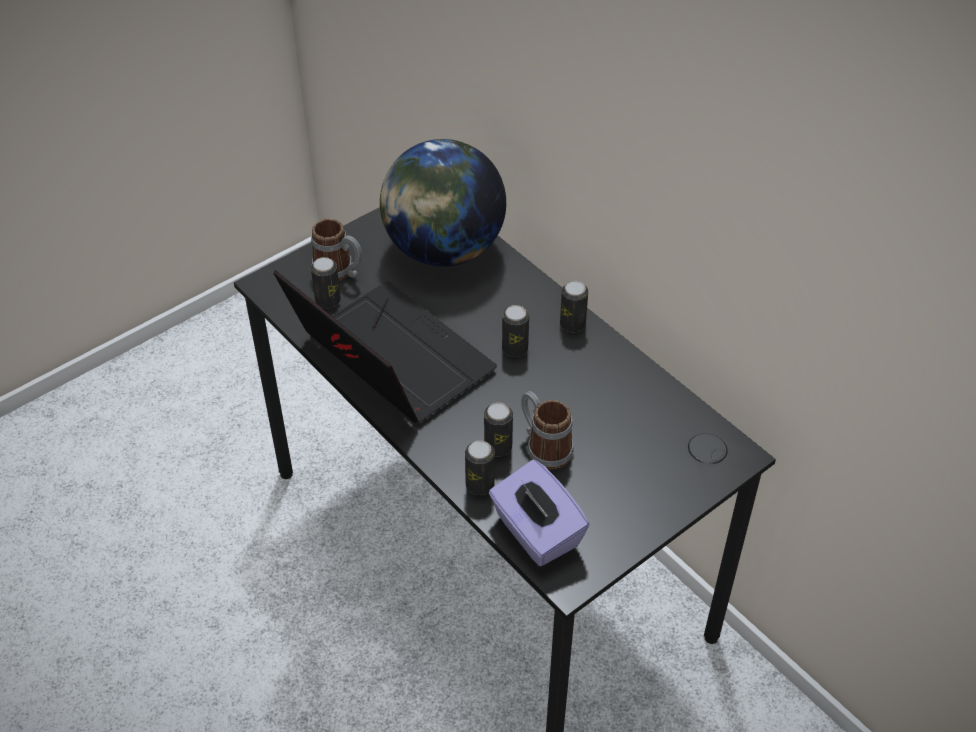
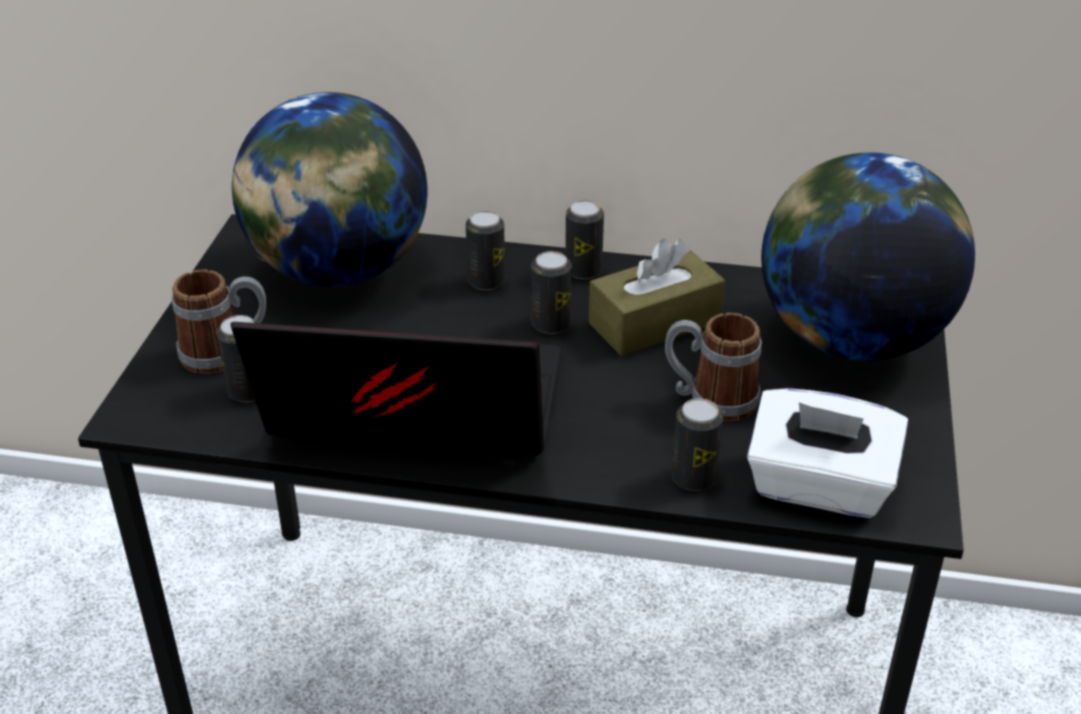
camera: 40 degrees left, 10 degrees down
can [484,403,513,457] -> can moved to [466,210,505,291]
purple tissue box [489,460,589,566] -> white tissue box [747,388,908,518]
none -> brown tissue box [589,239,725,356]
none -> globe [761,152,975,361]

